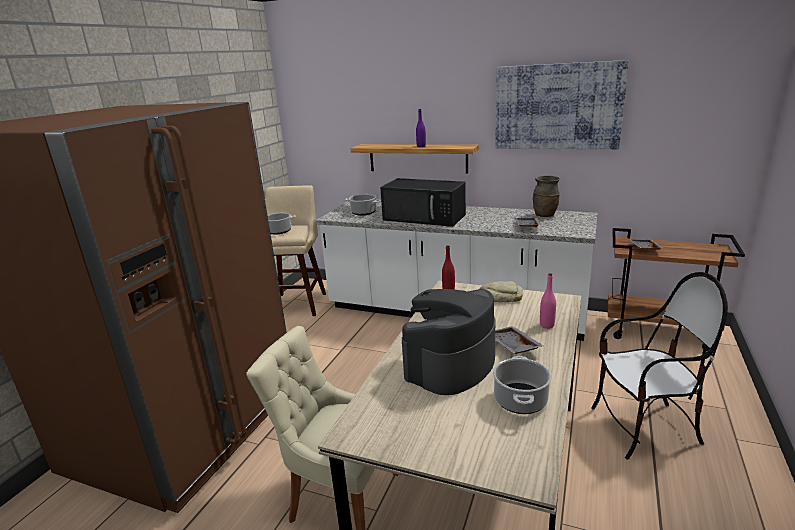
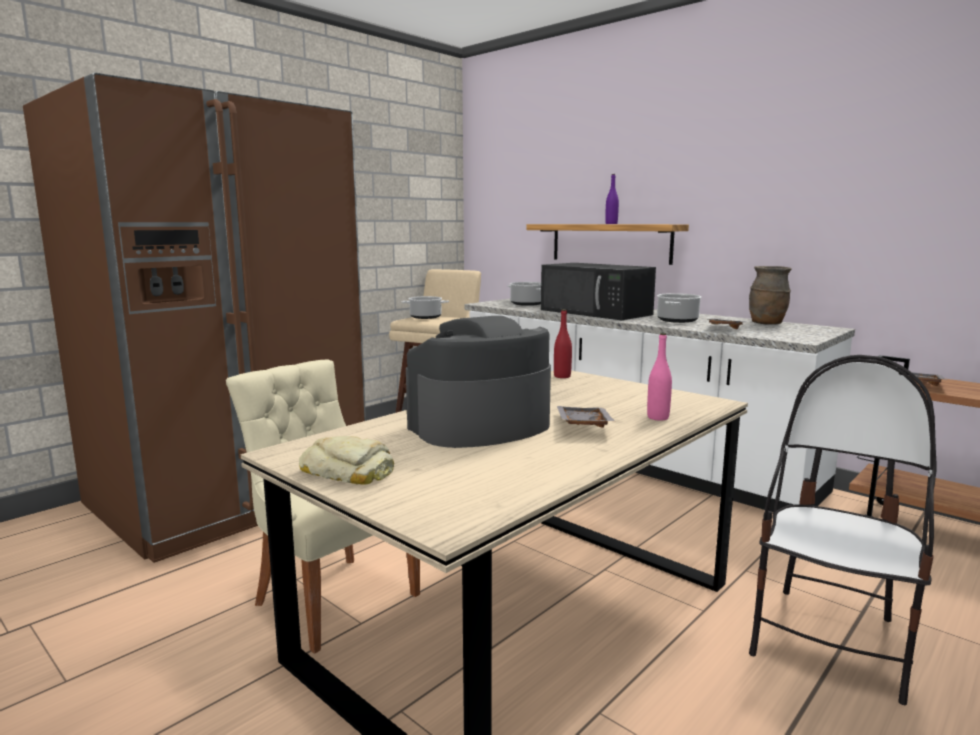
camera: 20 degrees right, 10 degrees down
bread [479,281,523,303] -> bread moved to [299,436,394,485]
cooking pot [493,356,551,414] -> cooking pot moved to [657,293,701,323]
picture [495,60,629,149] -> none
chair [591,272,728,460] -> chair turned 75 degrees counterclockwise [749,355,937,705]

